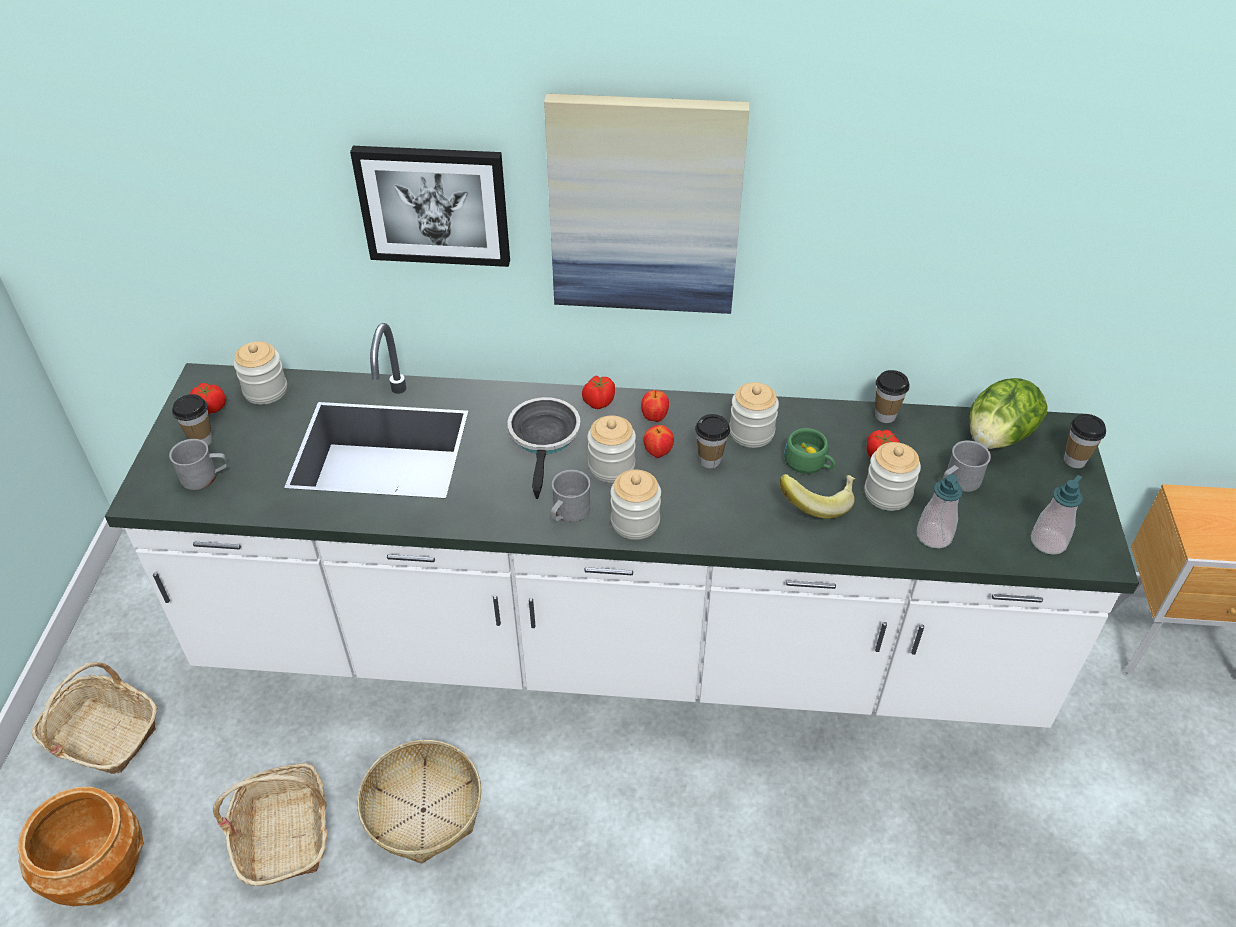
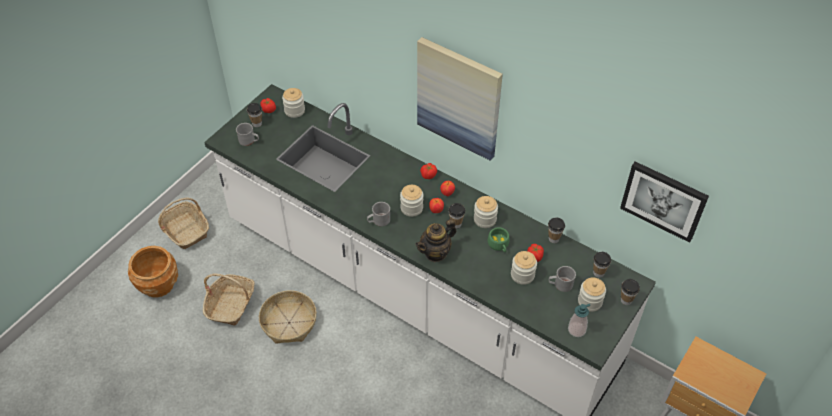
camera: 30 degrees right, 5 degrees up
picture [350,146,510,267] -> picture moved to [620,162,709,243]
frying pan [508,397,581,499] -> none
jar [611,470,661,540] -> jar moved to [578,277,606,312]
banana [780,474,855,519] -> none
soap dispenser [917,474,963,549] -> none
lettuce [969,378,1048,449] -> cup [593,252,611,278]
none -> teapot [415,219,456,262]

